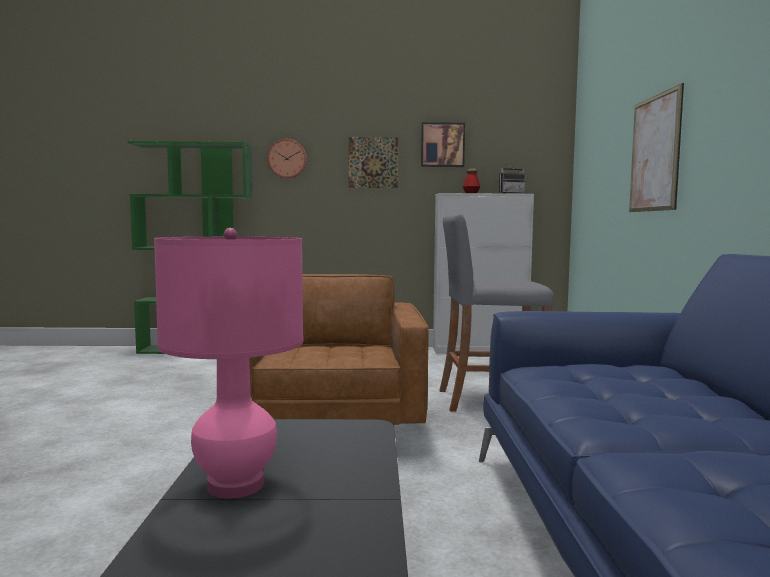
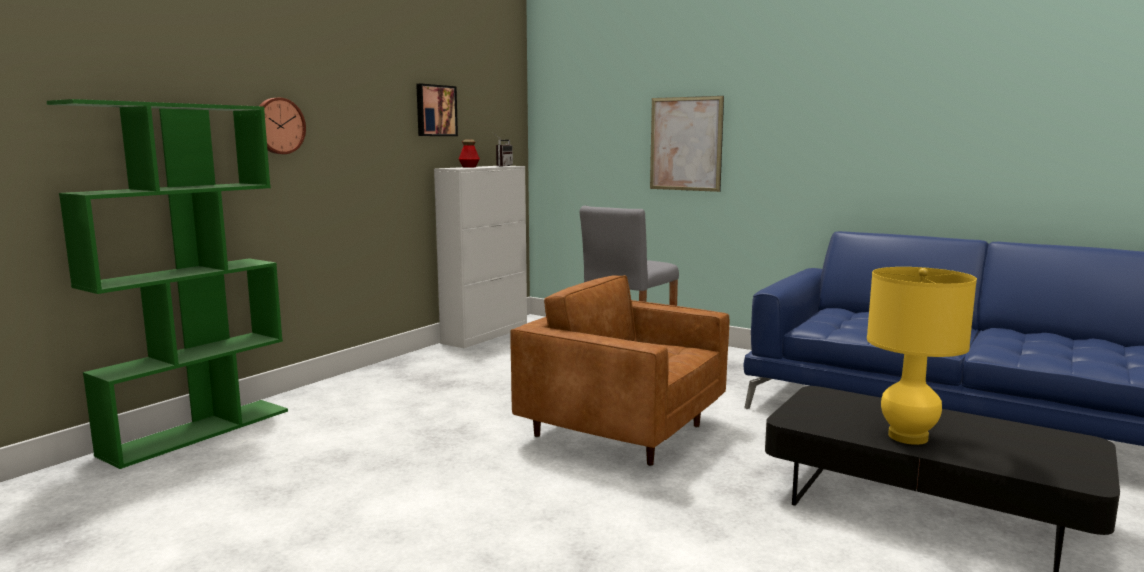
camera: 55 degrees left, 5 degrees up
pink table lamp [154,228,303,499] -> yellow table lamp [867,267,977,445]
picture [349,137,398,188] -> none

